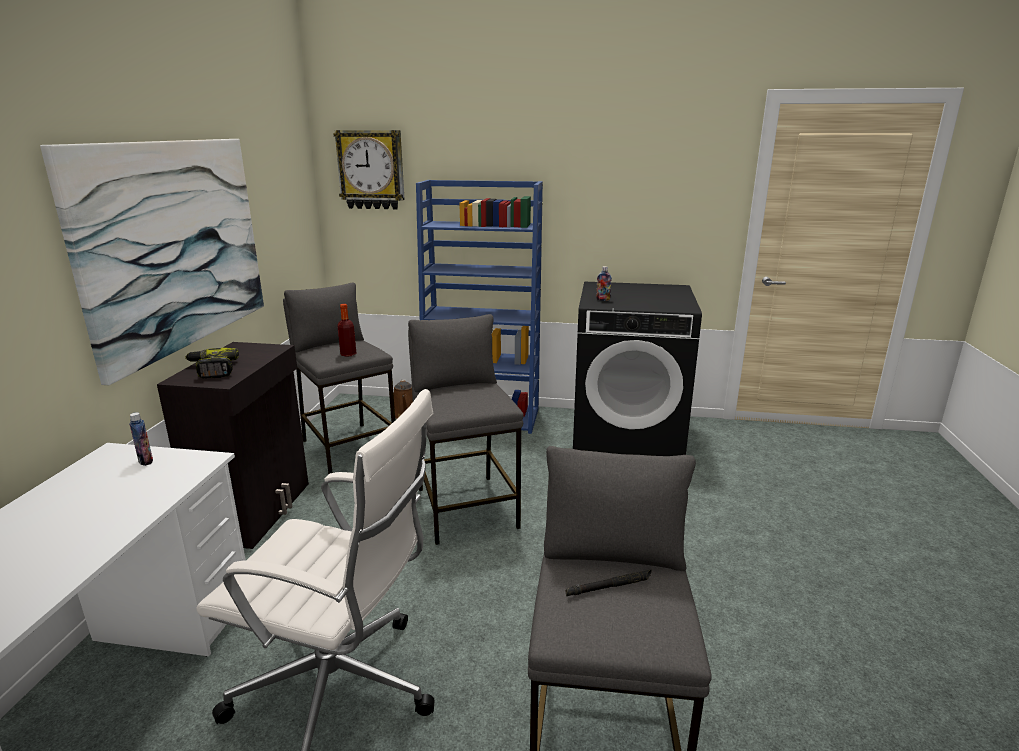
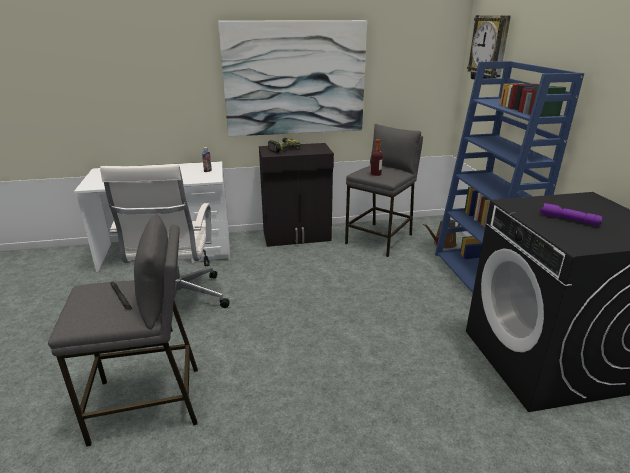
camera: 70 degrees right, 5 degrees up
grey stool [408,314,524,545] -> none
bottle [596,266,612,301] -> none
none -> purple flashlight [540,203,603,226]

